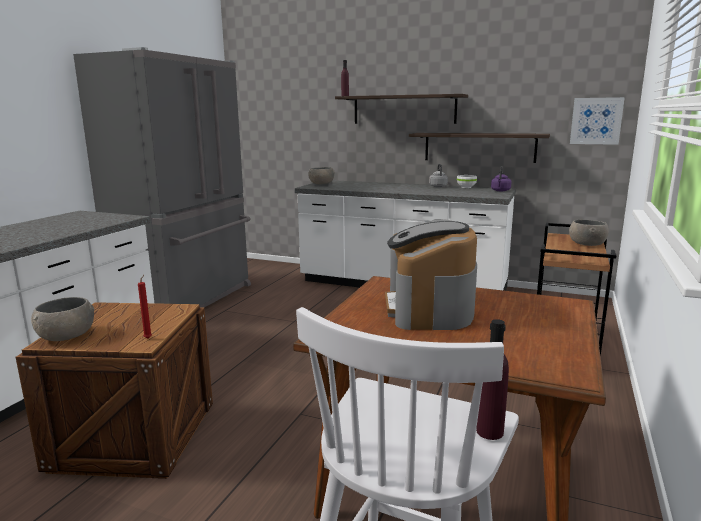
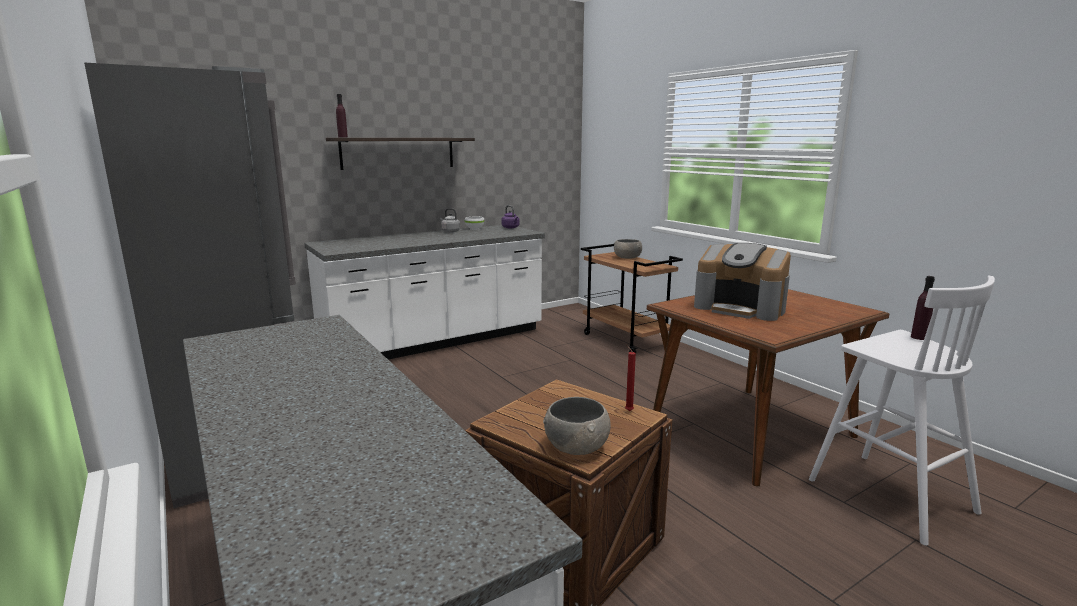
camera: 55 degrees left, 0 degrees up
grey bowl [308,167,335,185] -> none
shelf [409,133,550,163] -> none
picture [570,97,625,145] -> none

